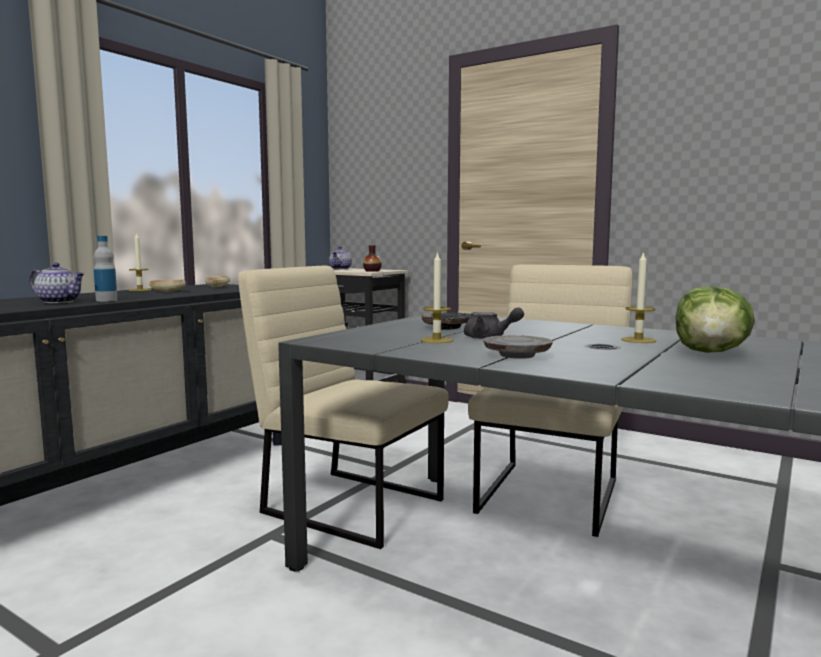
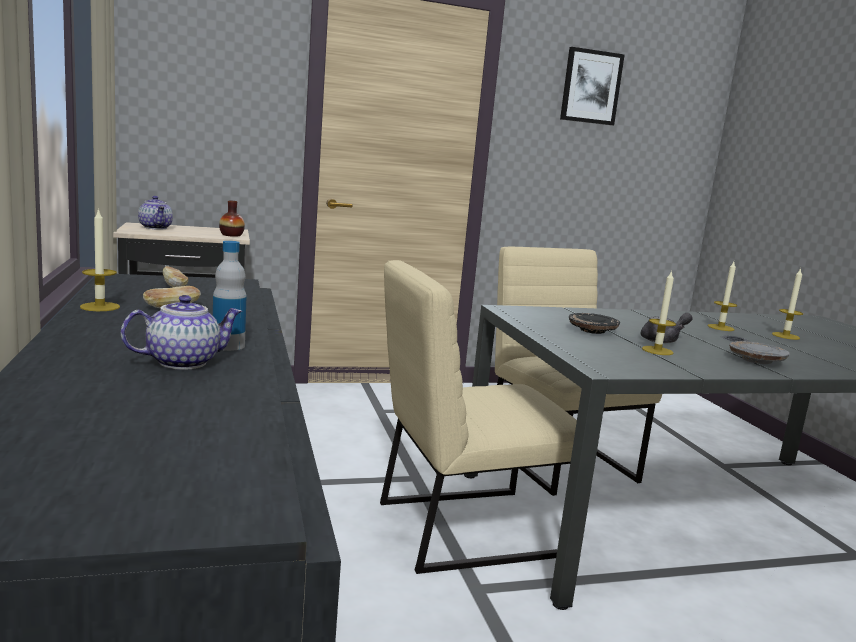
camera: 50 degrees left, 5 degrees up
lettuce [675,286,755,353] -> candle [772,268,803,340]
none -> picture [560,47,625,125]

